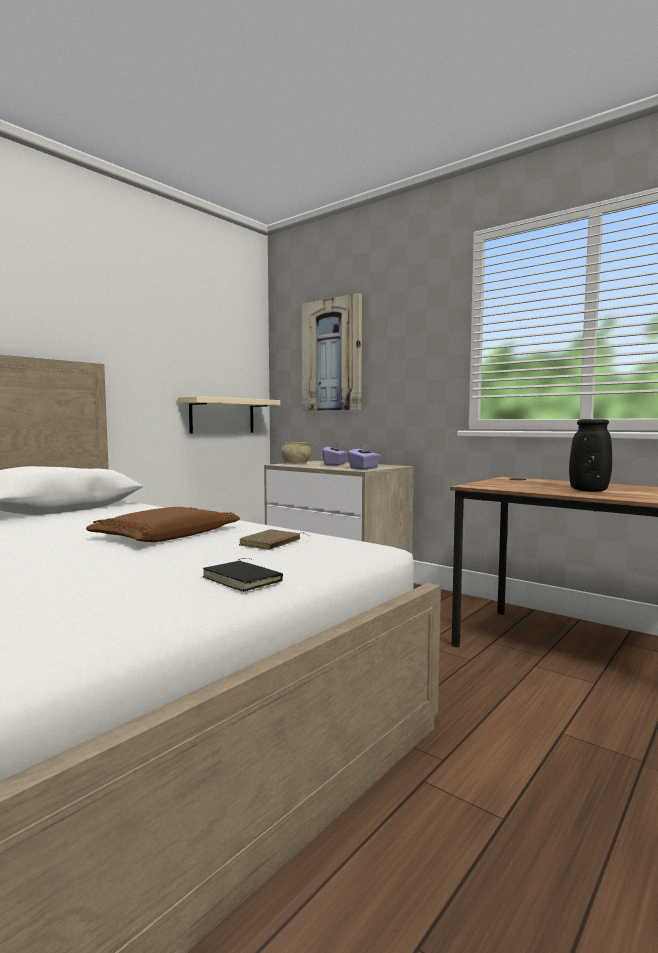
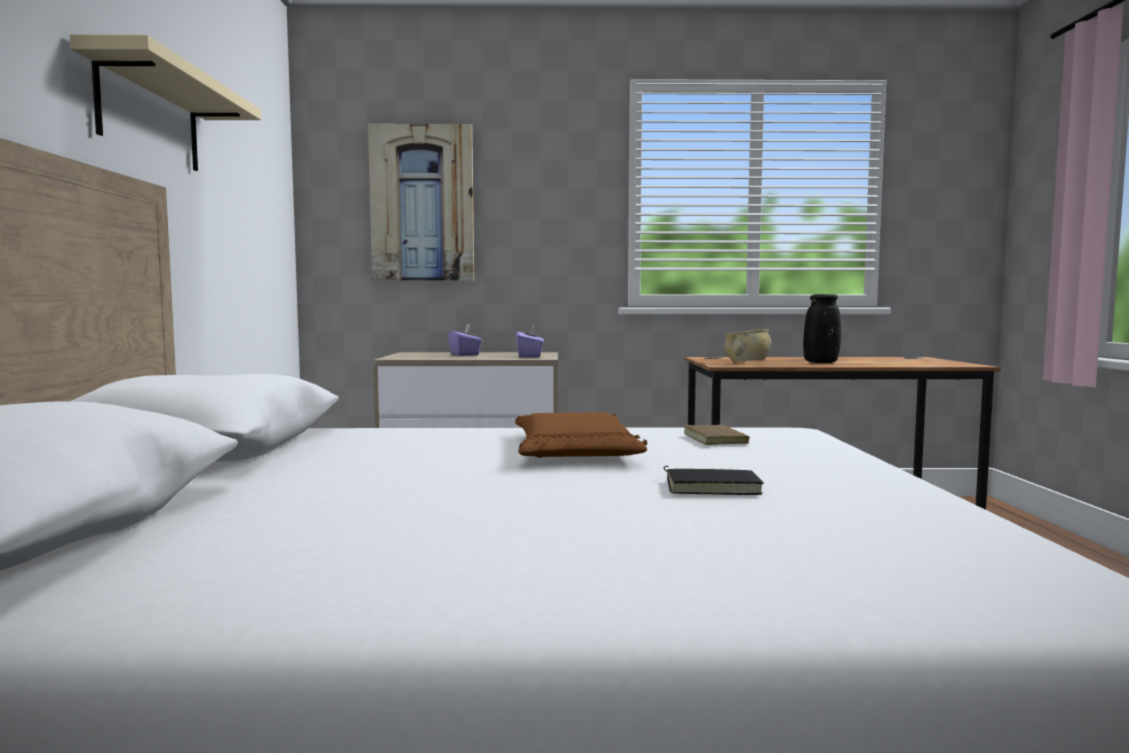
camera: 40 degrees left, 0 degrees up
beige shelf [178,396,280,433] -> beige shelf moved to [70,34,261,171]
black book [203,558,283,592] -> black book moved to [664,466,764,495]
beige bowl [281,442,311,464] -> beige bowl moved to [724,329,771,362]

